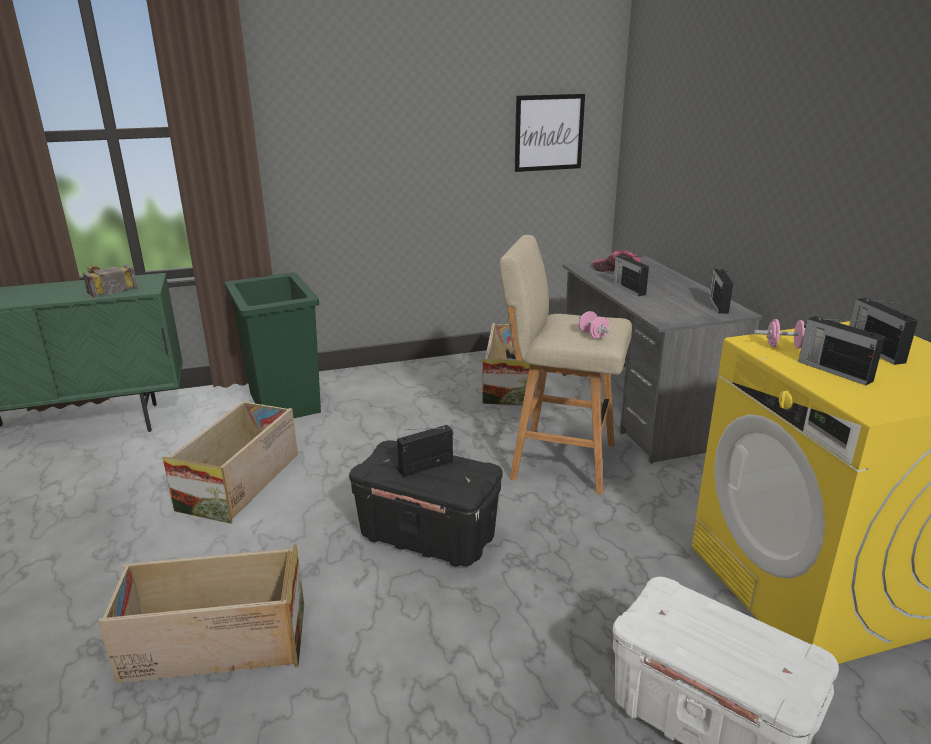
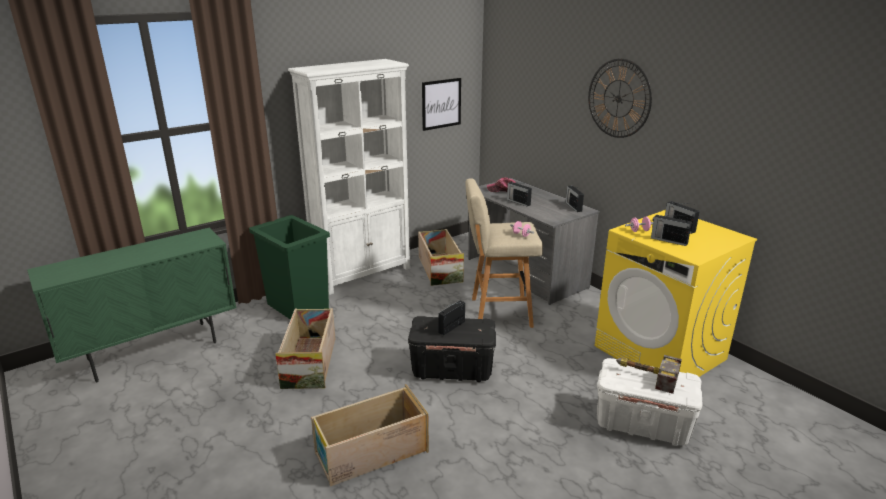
camera: 20 degrees left, 0 degrees up
hammer [83,264,138,298] -> hammer moved to [616,355,682,394]
none -> white bookcase [288,59,410,295]
none -> wall clock [588,58,652,138]

